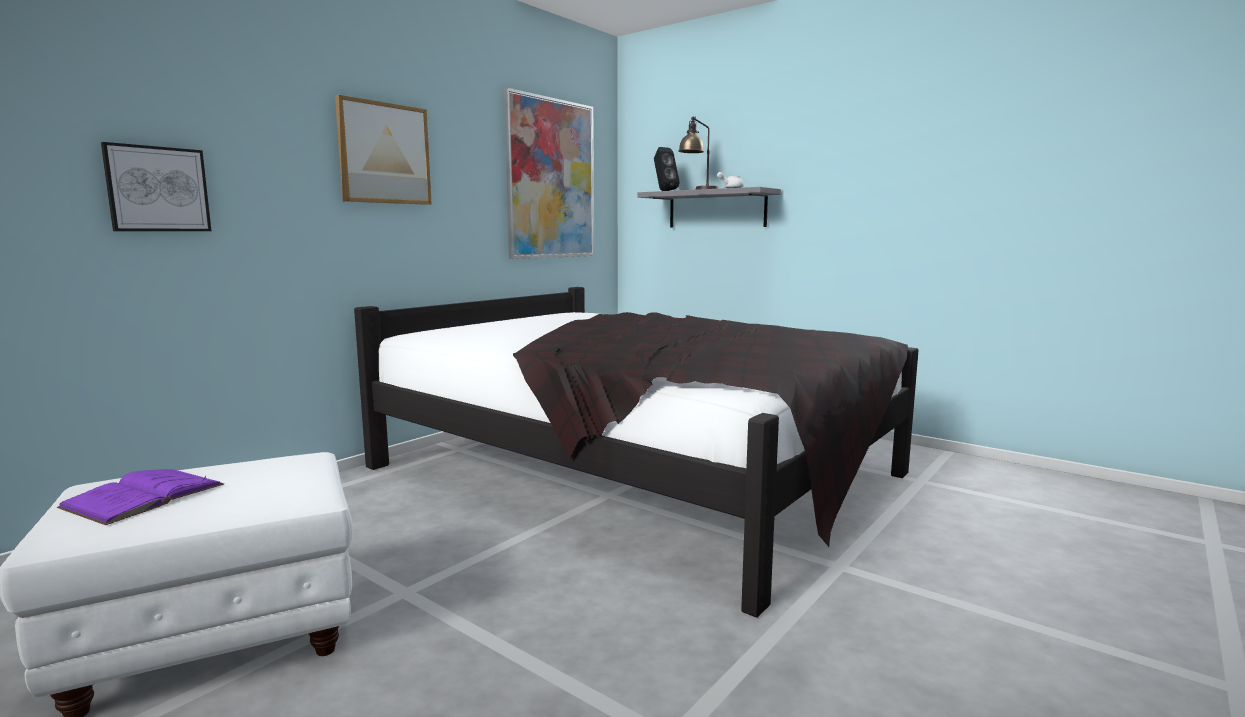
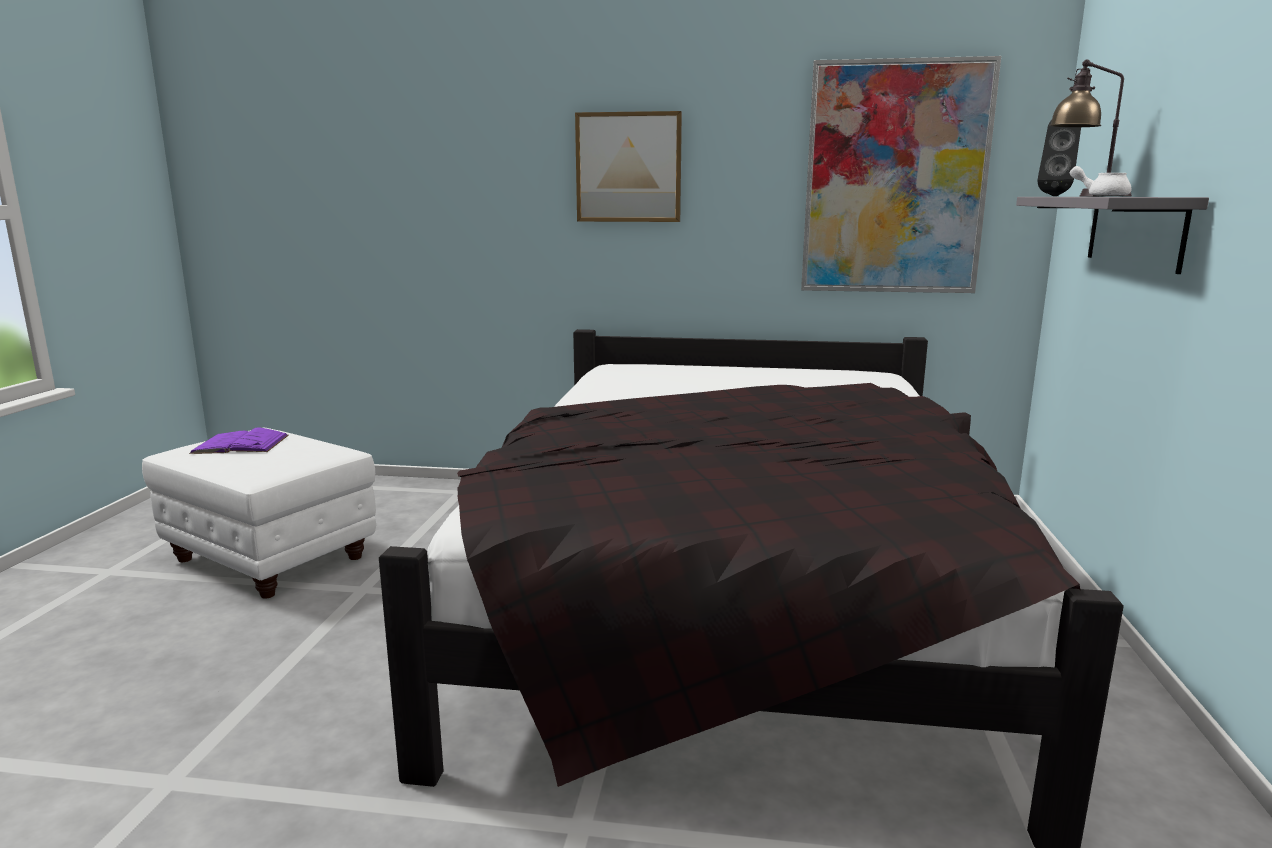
camera: 60 degrees right, 5 degrees up
picture [101,142,211,231] -> none

